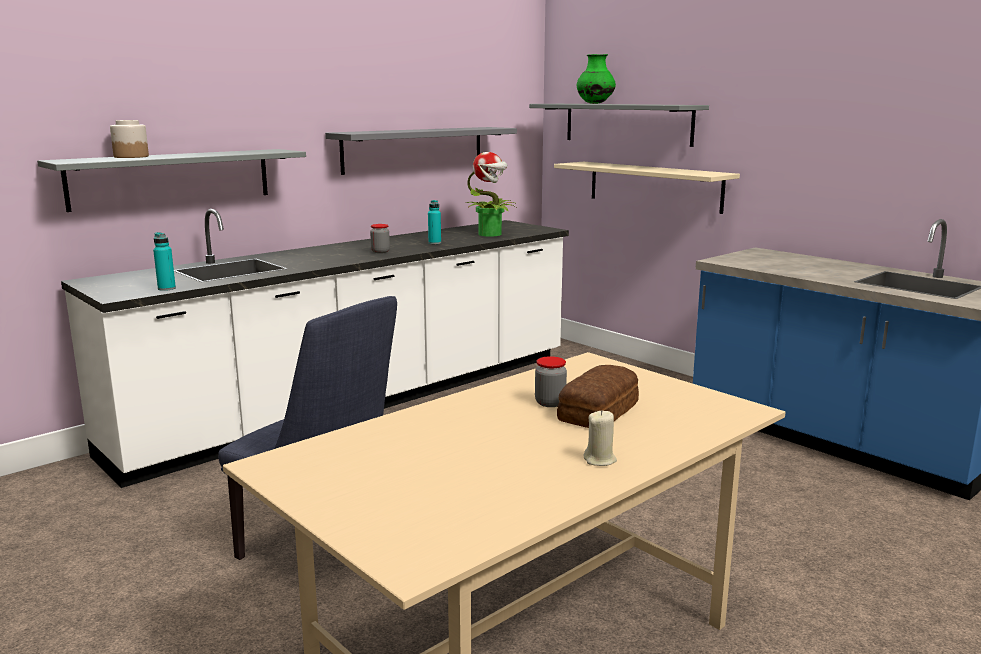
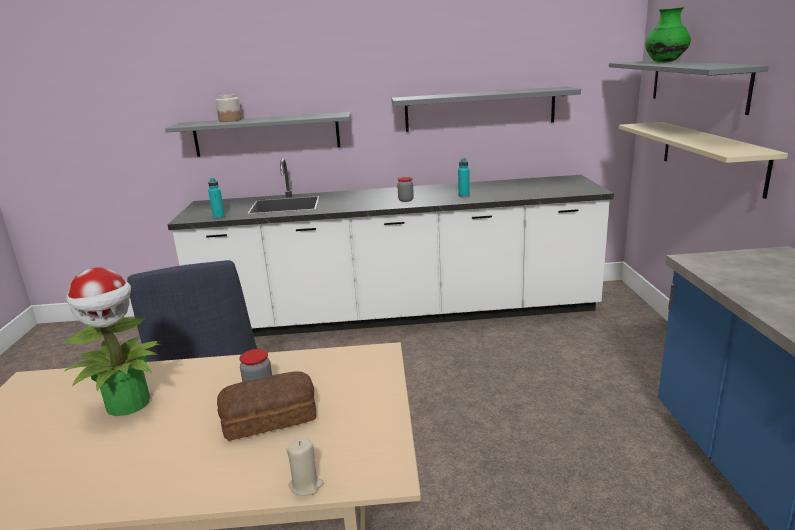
camera: 40 degrees right, 5 degrees up
potted plant [466,152,516,237] -> potted plant moved to [62,267,161,416]
beige candle [584,410,617,466] -> beige candle moved to [286,439,324,496]

